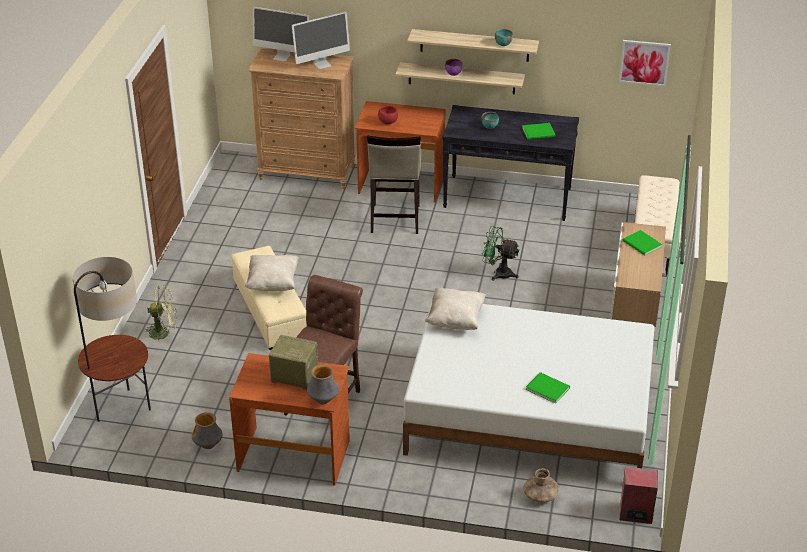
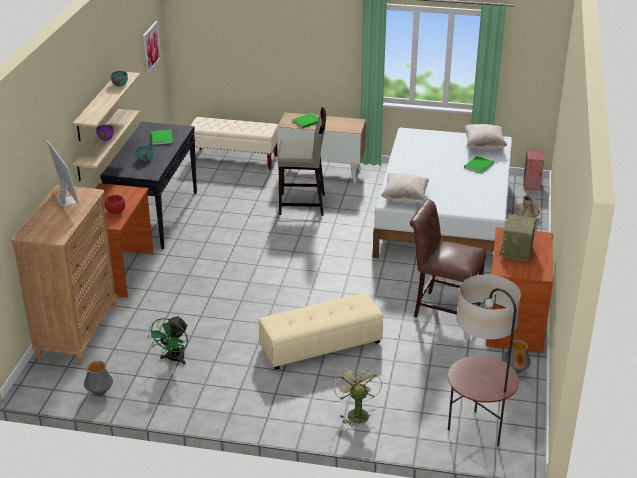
camera: 90 degrees left, 5 degrees down
beige pillow [245,255,299,291] -> beige pillow moved to [464,124,507,150]
monitor [253,7,309,61] -> none
vase [307,364,339,404] -> vase moved to [84,361,113,396]
beige stool [367,136,421,234] -> beige stool moved to [278,107,326,216]
green fan [482,226,519,281] -> green fan moved to [148,316,188,365]

